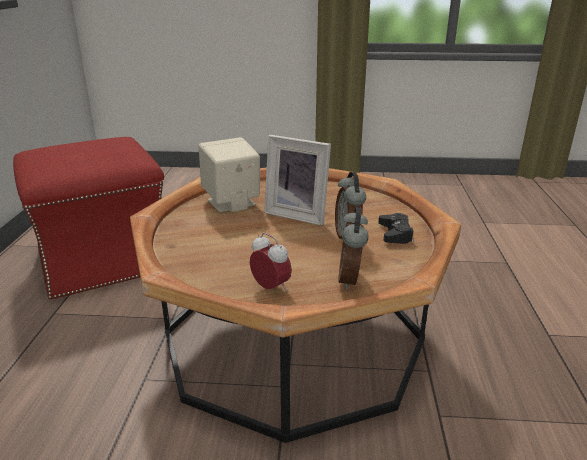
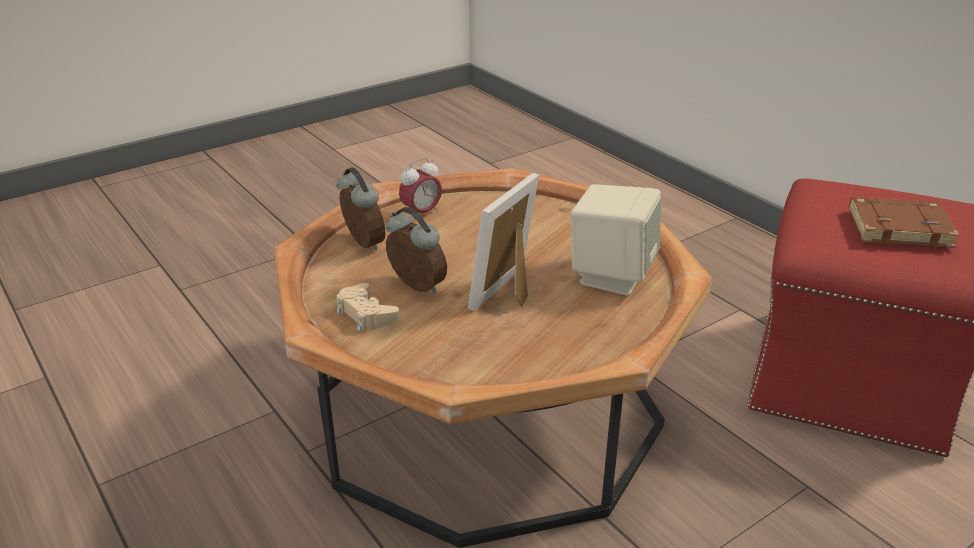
camera: 140 degrees right, 5 degrees up
alarm clock [250,233,292,292] -> alarm clock turned 45 degrees counterclockwise [399,158,442,220]
picture frame [264,135,331,226] -> picture frame turned 45 degrees counterclockwise [468,173,539,312]
black game controller [378,213,414,244] -> beige game controller [336,283,399,332]
none -> brown book [849,197,960,248]

